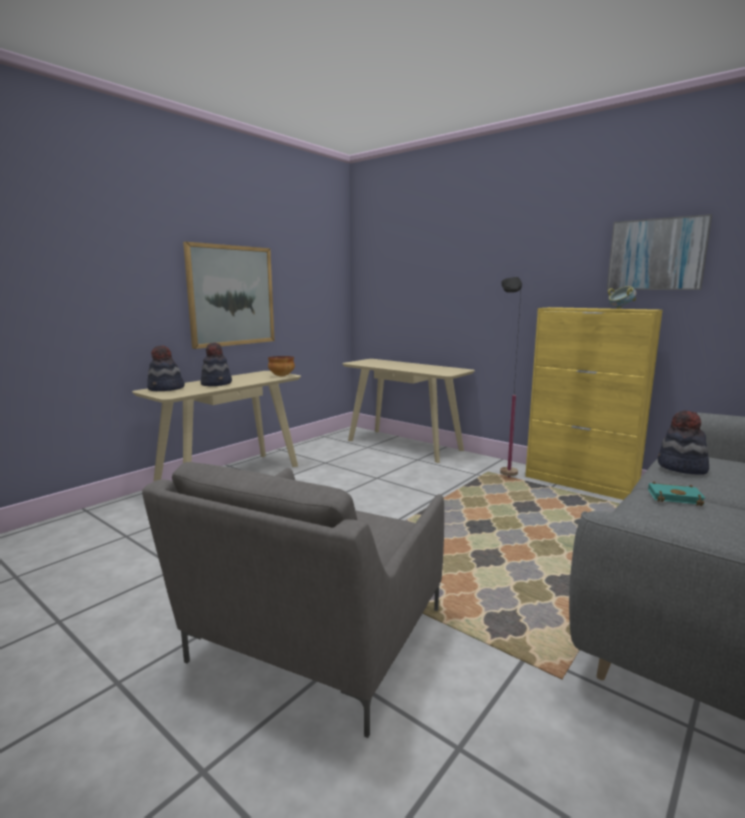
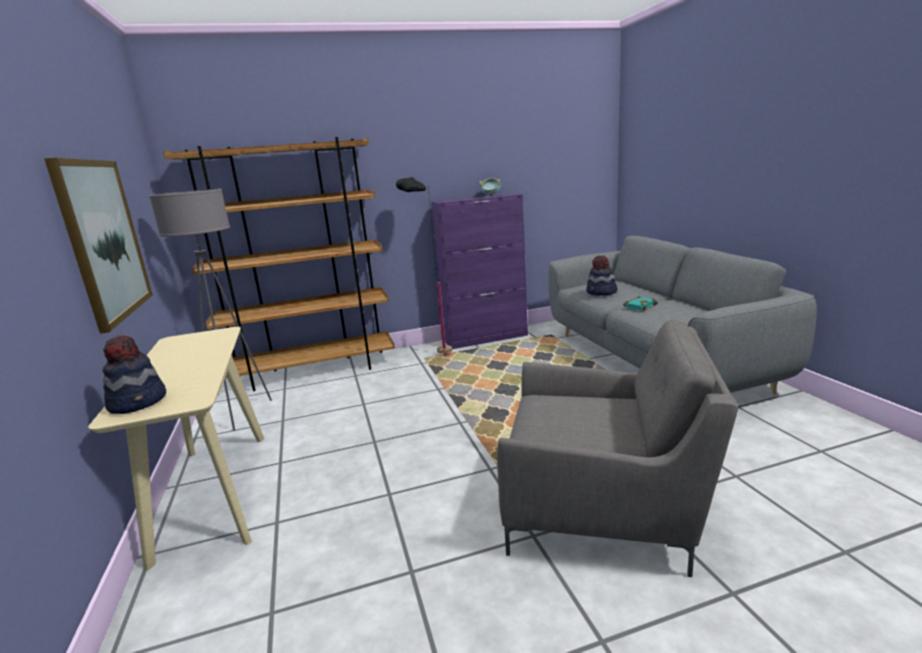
camera: 55 degrees left, 5 degrees up
grey armchair [142,462,444,738] -> grey armchair turned 45 degrees counterclockwise [497,319,738,577]
hat [201,343,232,386] -> none
bowl [268,356,295,377] -> none
beige console table [342,359,475,463] -> brown bookcase [163,137,395,391]
yellow cabinet [525,307,663,500] -> purple cabinet [431,193,528,349]
picture [607,214,712,290] -> none
none -> grey floor lamp [149,189,272,431]

